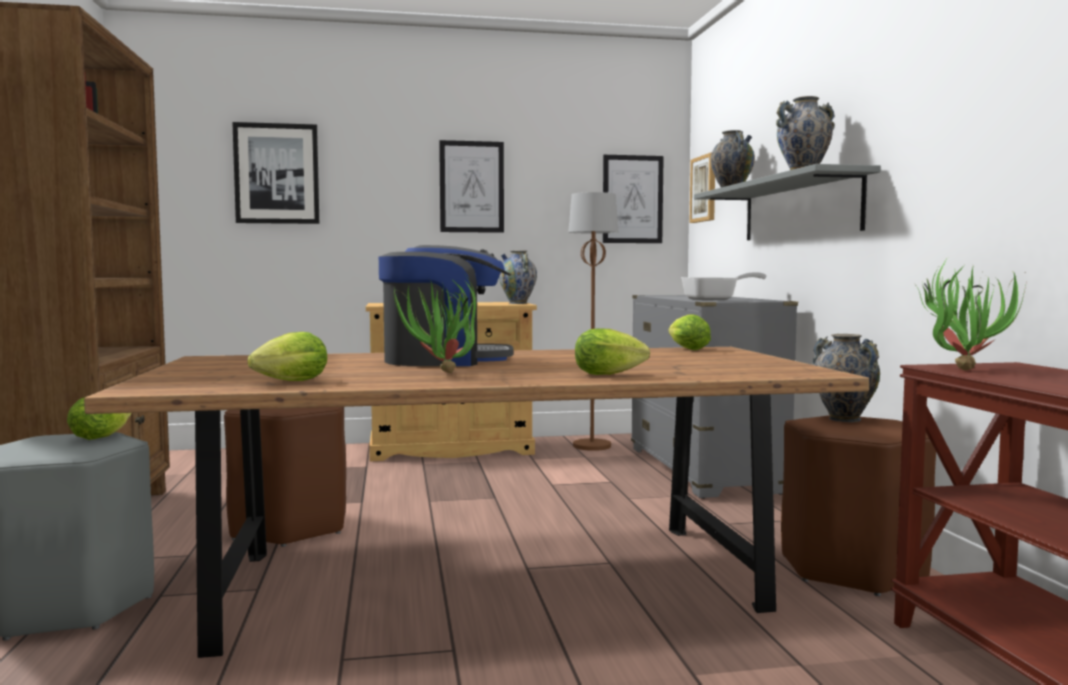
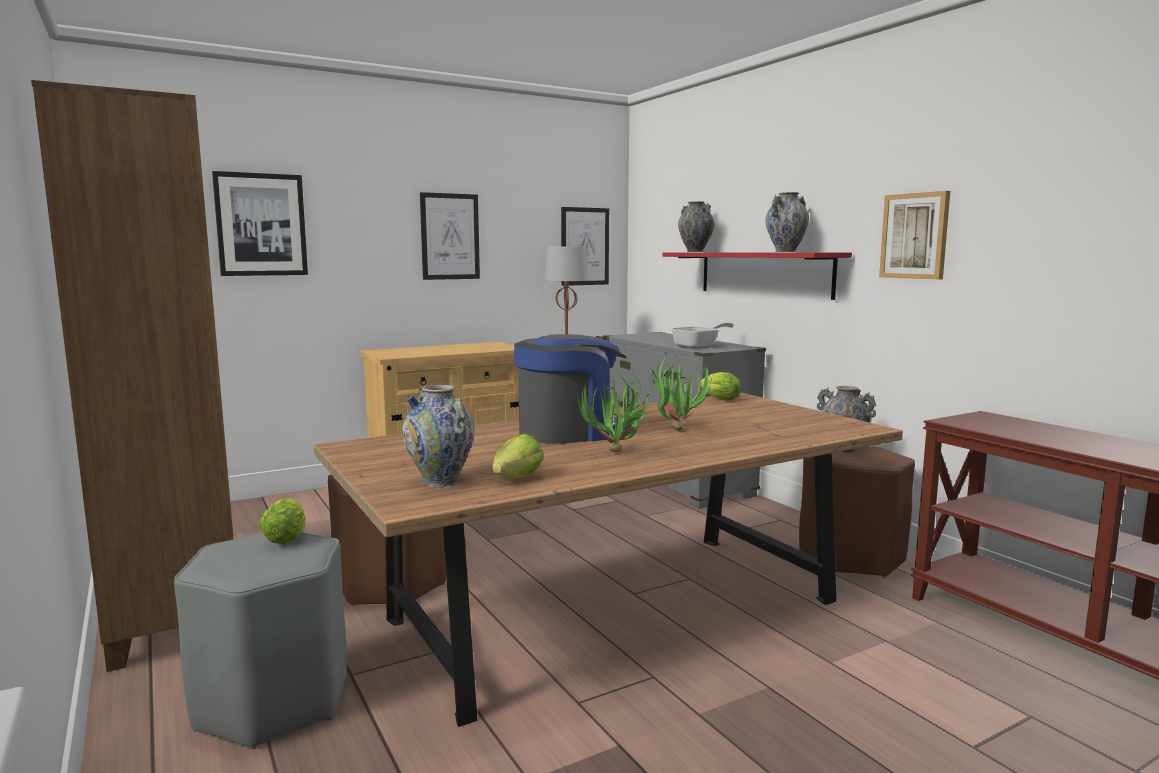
camera: 20 degrees left, 5 degrees up
vase [499,250,537,304] -> vase moved to [402,385,475,488]
lettuce [575,328,650,375] -> none
picture [690,152,715,223] -> picture moved to [879,191,950,279]
grey shelf [694,164,881,240] -> red shelf [663,252,852,300]
potted plant [916,260,1027,370] -> potted plant moved to [647,356,713,431]

